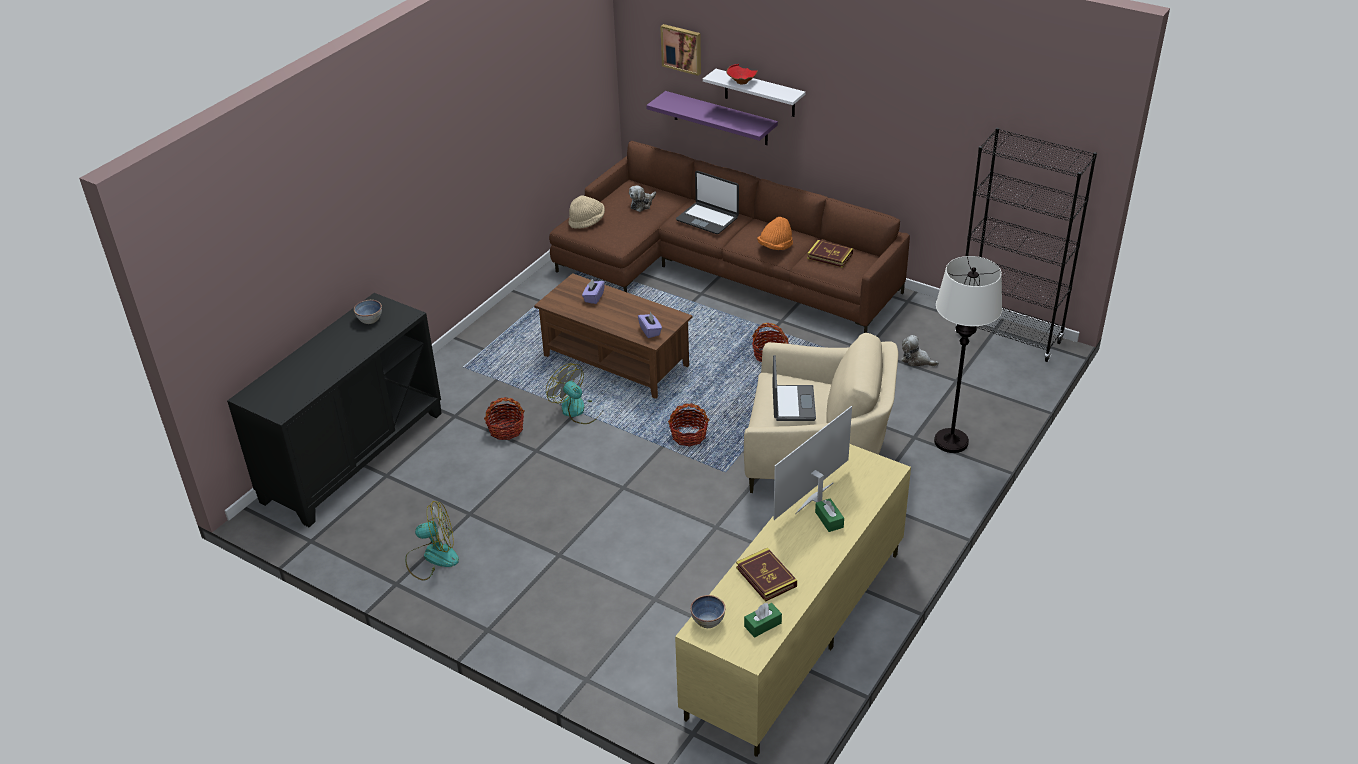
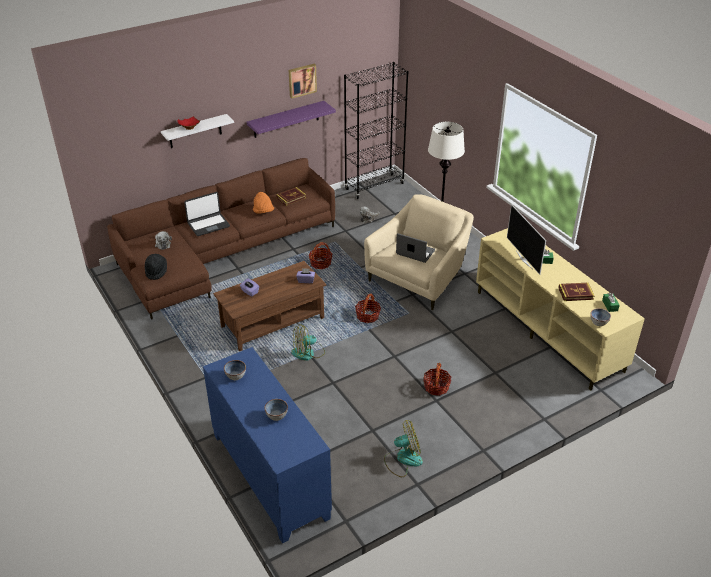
camera: 65 degrees left, 0 degrees up
black cabinet [227,293,442,527] -> blue cabinet [203,347,332,544]
fan [405,501,459,581] -> fan turned 60 degrees clockwise [384,420,423,477]
basket [484,397,525,440] -> basket moved to [423,363,451,396]
beige hat [568,196,605,229] -> black hat [145,254,167,280]
purple shelf [646,91,778,145] -> purple shelf moved to [247,101,336,138]
picture [660,24,701,76] -> picture moved to [289,64,317,99]
none -> bowl [265,399,288,421]

